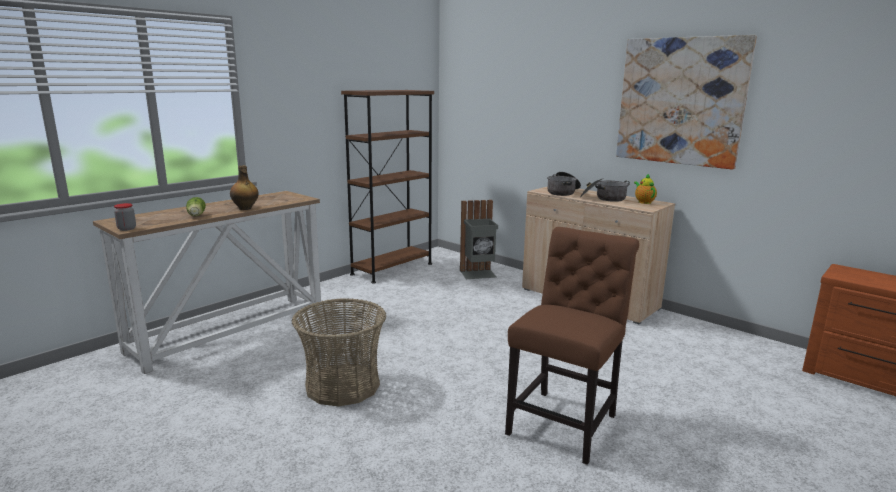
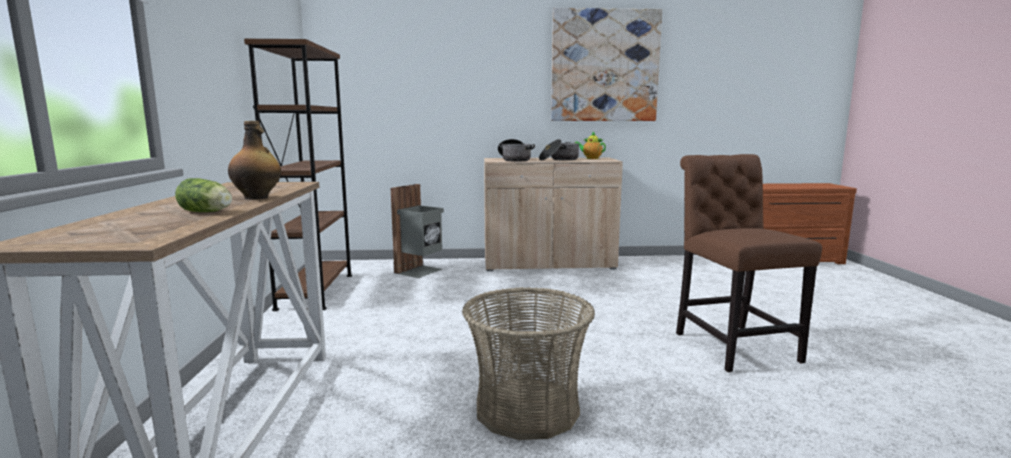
camera: 45 degrees left, 5 degrees down
jar [114,203,136,231] -> none

